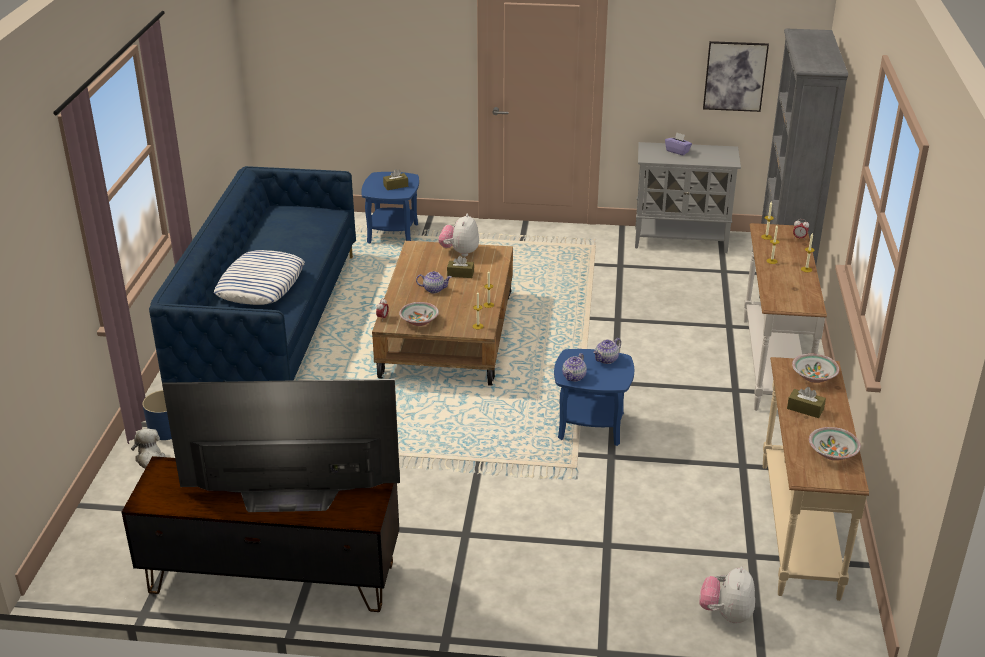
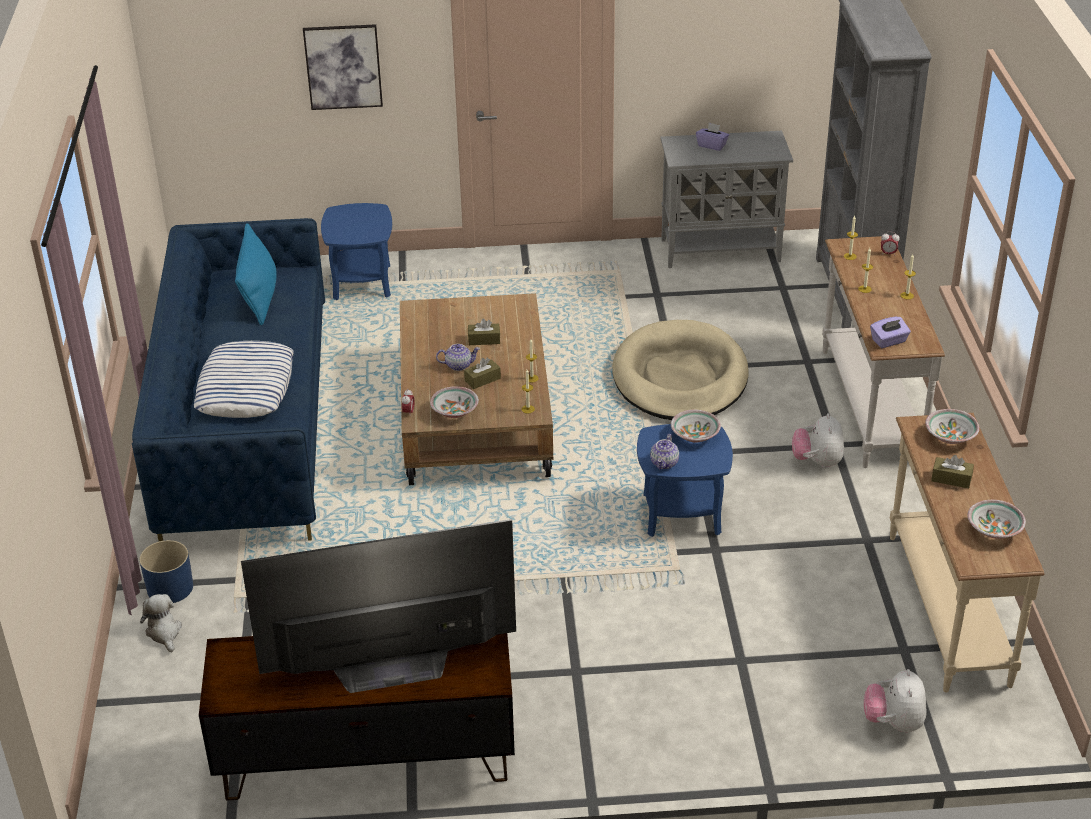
camera: 10 degrees left, 5 degrees up
brown tissue box [383,169,408,190] -> brown tissue box moved to [464,358,501,389]
plush toy [438,213,479,257] -> plush toy moved to [792,413,844,468]
teapot [593,338,621,364] -> bowl [671,410,721,443]
picture [703,41,769,112] -> picture moved to [303,24,383,110]
none -> blue pillow [235,223,277,325]
none -> beige dog bed [612,320,748,420]
none -> purple tissue box [870,317,911,348]

